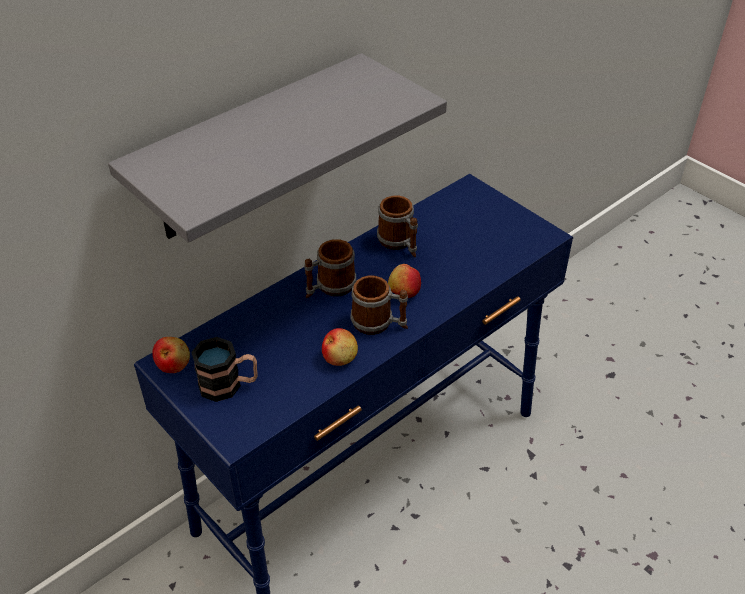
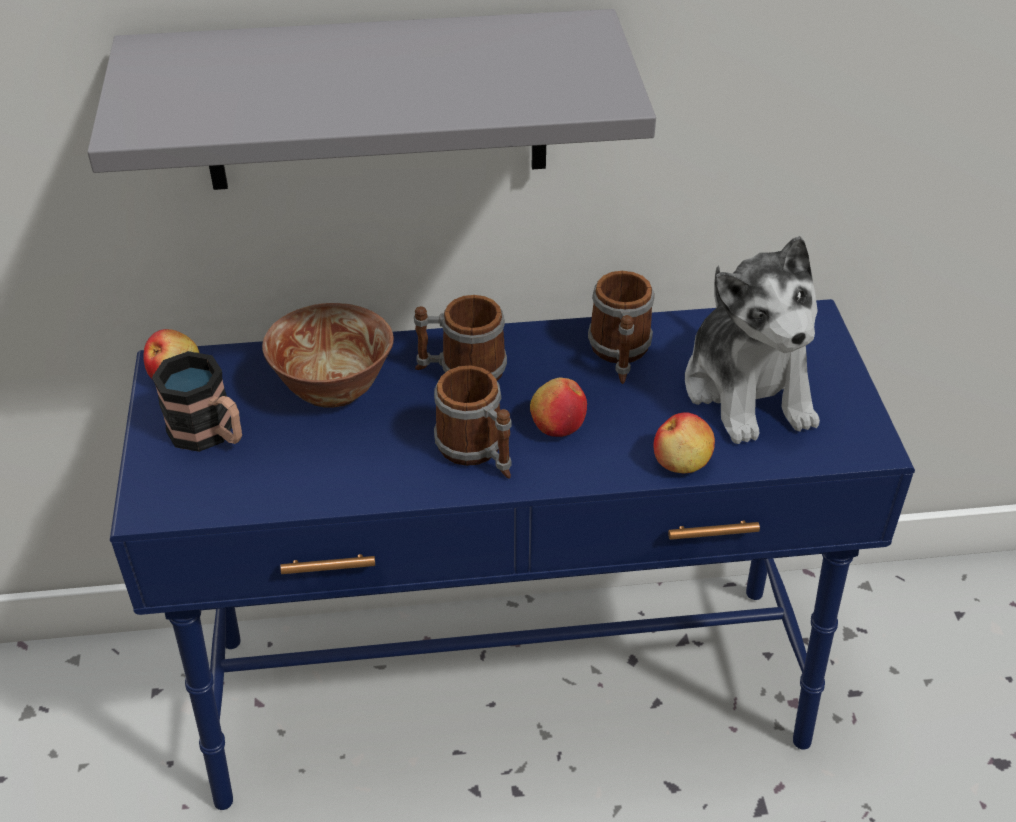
camera: 35 degrees right, 0 degrees up
apple [322,328,358,366] -> apple moved to [653,412,715,473]
none -> bowl [262,303,394,408]
none -> plush toy [685,236,820,444]

